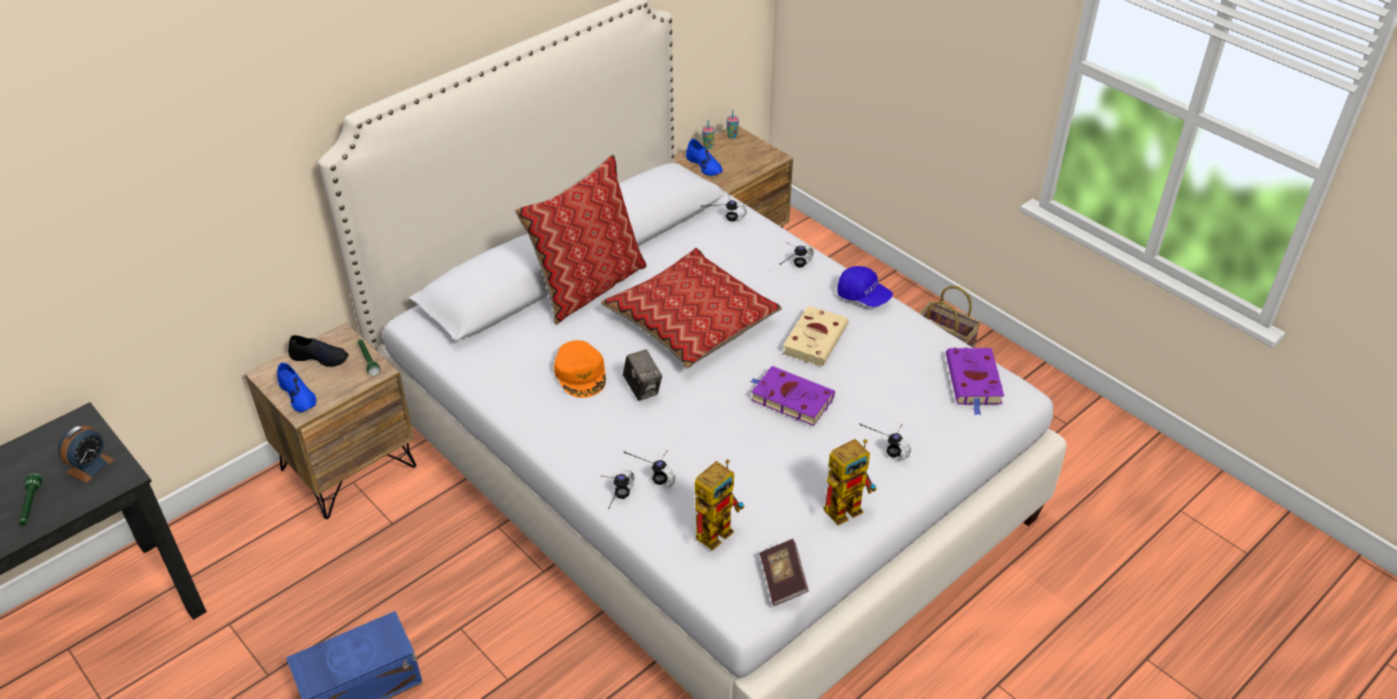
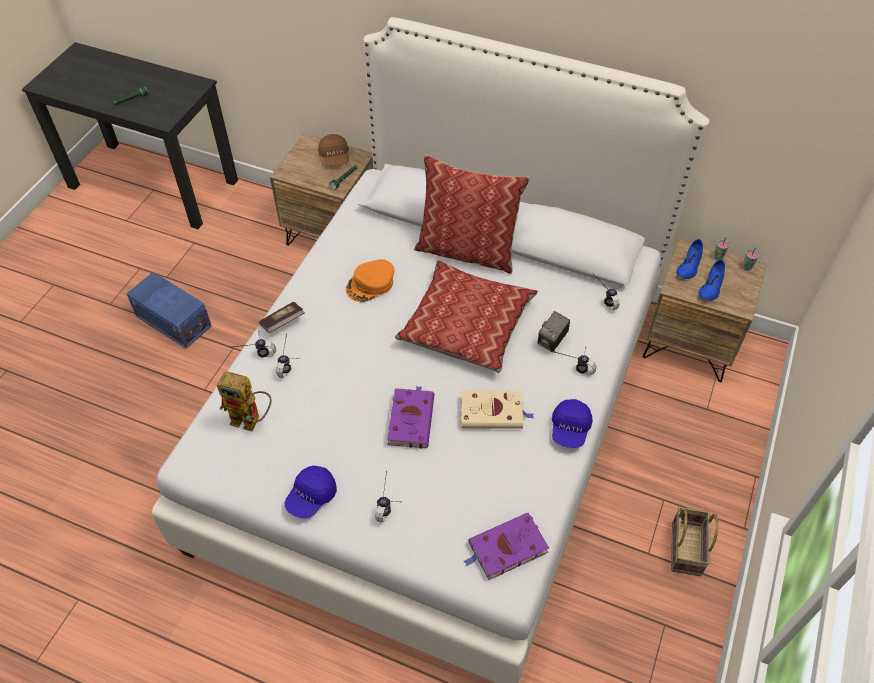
camera: 65 degrees right, 10 degrees up
alarm clock [58,426,114,483] -> none
blue shoe [277,363,316,412] -> blue shoe moved to [699,259,725,301]
black shoe [288,335,349,367] -> brown cap [318,134,349,166]
camera [623,350,662,401] -> camera moved to [538,311,570,352]
book [760,539,809,606] -> book moved to [259,302,305,333]
toy robot [823,439,877,526] -> blue cap [285,466,337,518]

